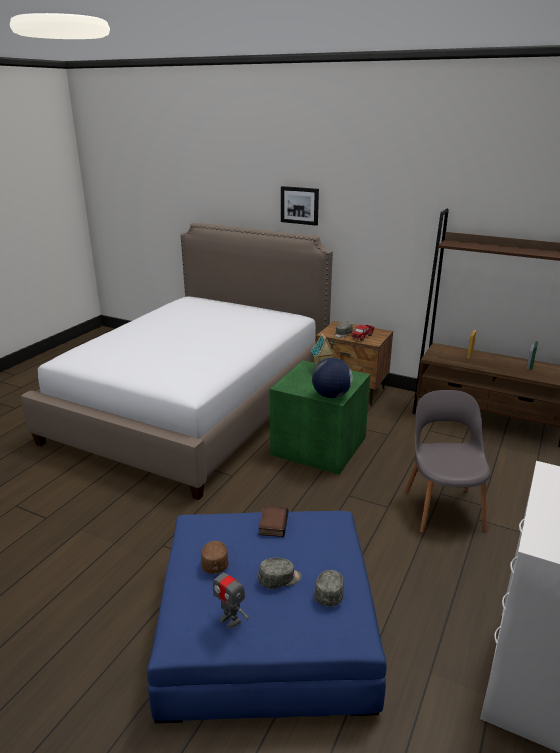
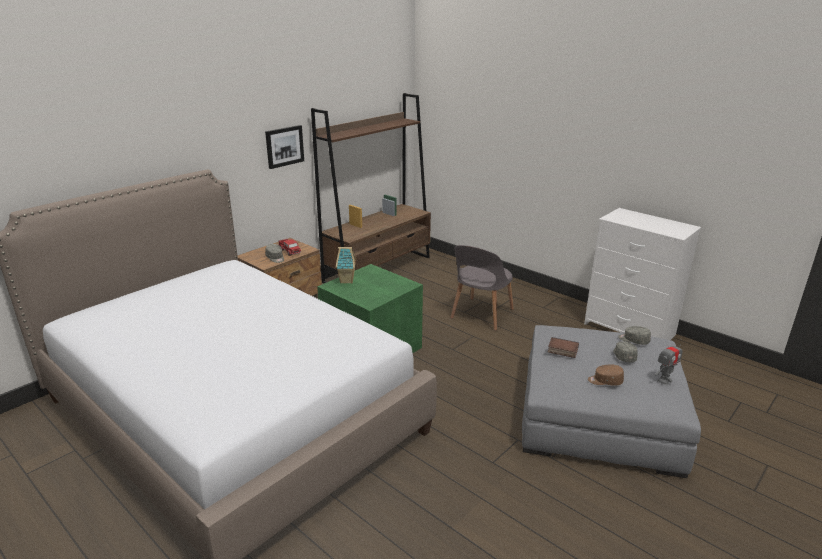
camera: 75 degrees left, 0 degrees up
blue ottoman [147,511,387,723] -> grey ottoman [522,325,701,478]
picture [281,186,319,226] -> picture moved to [265,125,304,169]
globe [312,358,353,398] -> none
grey chair [405,390,490,533] -> grey chair turned 75 degrees counterclockwise [450,245,514,331]

